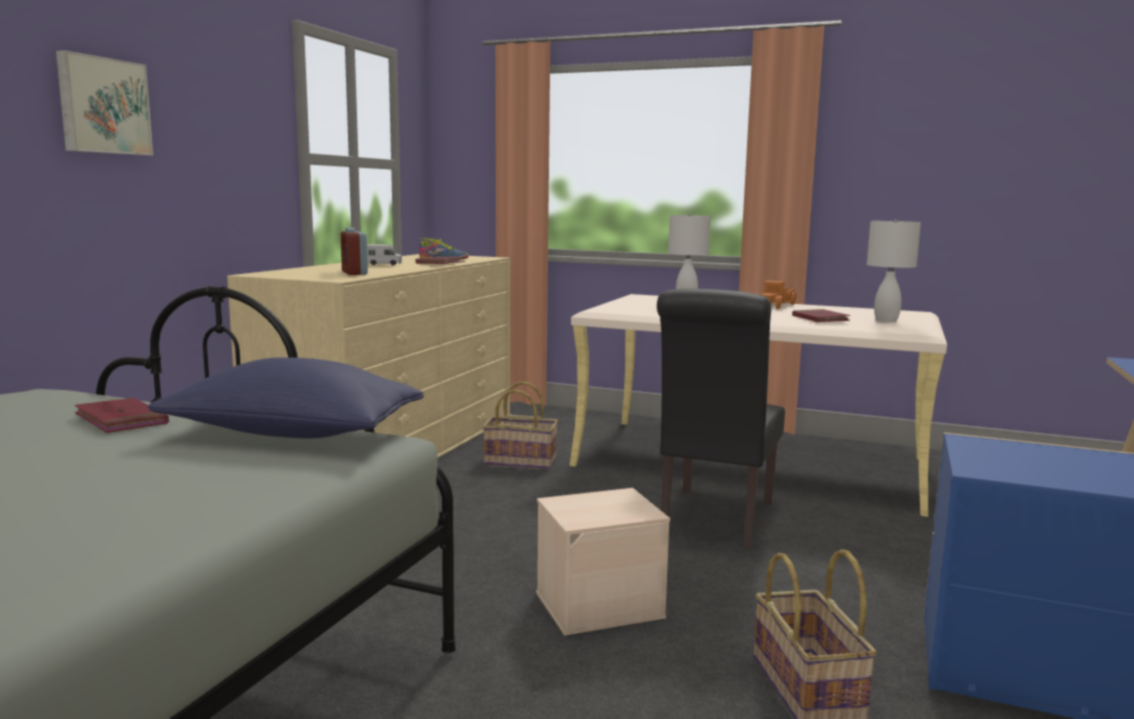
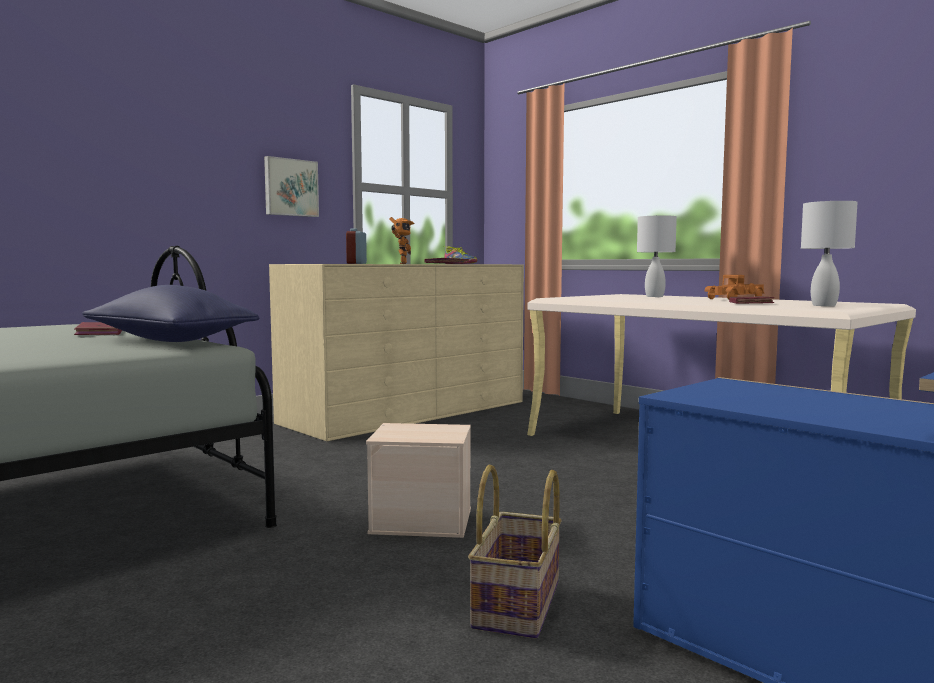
camera: 25 degrees right, 5 degrees down
picture [56,50,153,155] -> picture moved to [264,156,319,217]
toy truck [367,244,402,266] -> toy robot [389,217,415,264]
basket [482,381,558,469] -> none
black chair [657,289,785,549] -> none

